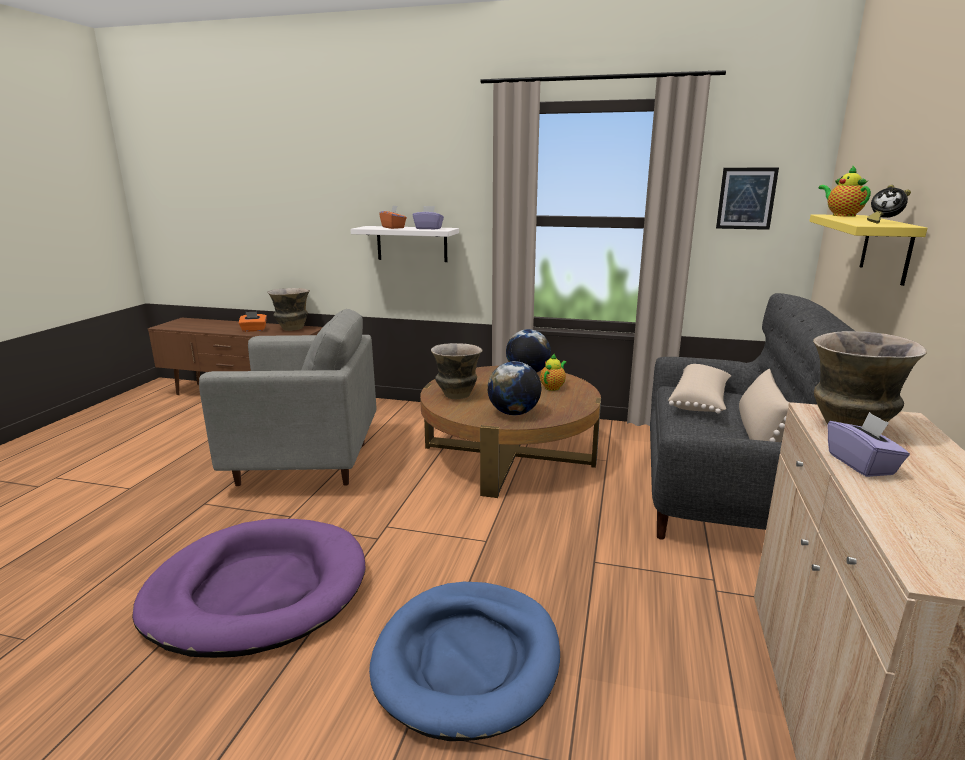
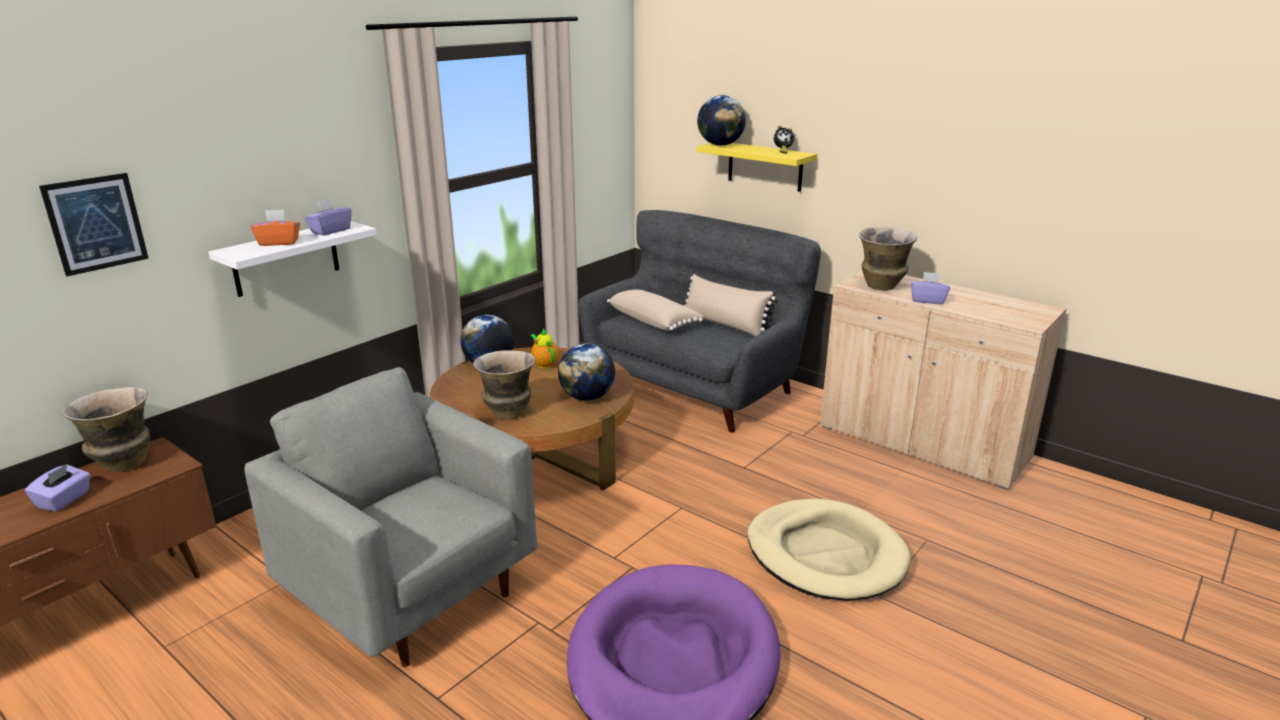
camera: 65 degrees left, 5 degrees up
grey armchair [199,309,377,486] -> grey armchair turned 75 degrees counterclockwise [244,367,537,667]
orange tissue box [239,312,267,332] -> purple tissue box [25,464,90,512]
blue dog bed [369,582,560,741] -> beige dog bed [747,499,911,601]
picture [716,168,779,230] -> picture moved to [39,173,149,277]
teapot [819,166,871,217] -> globe [697,95,746,146]

